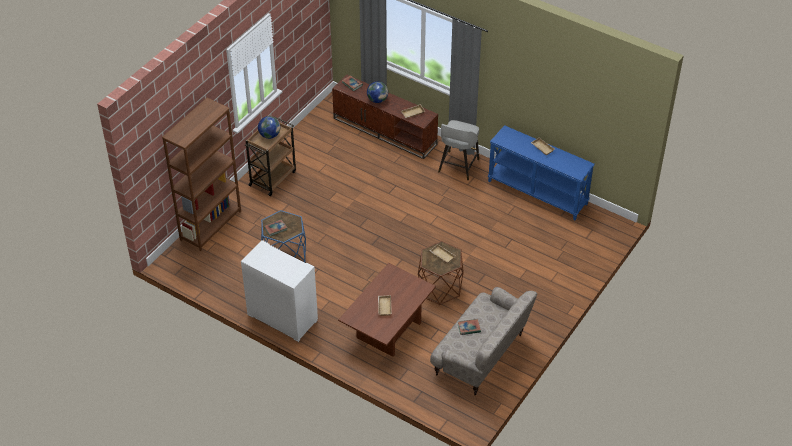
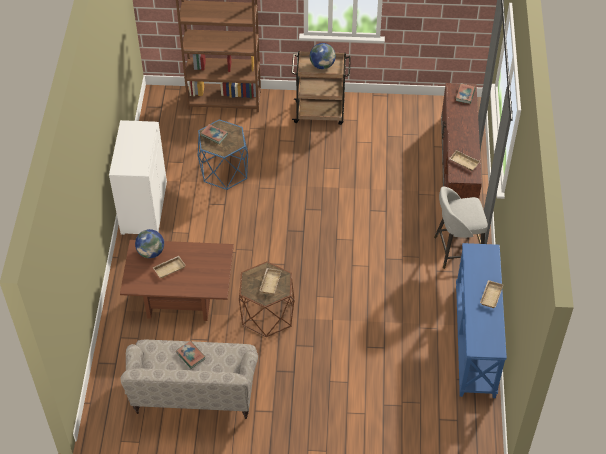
camera: 60 degrees right, 5 degrees up
globe [367,81,388,103] -> globe moved to [135,229,164,258]

